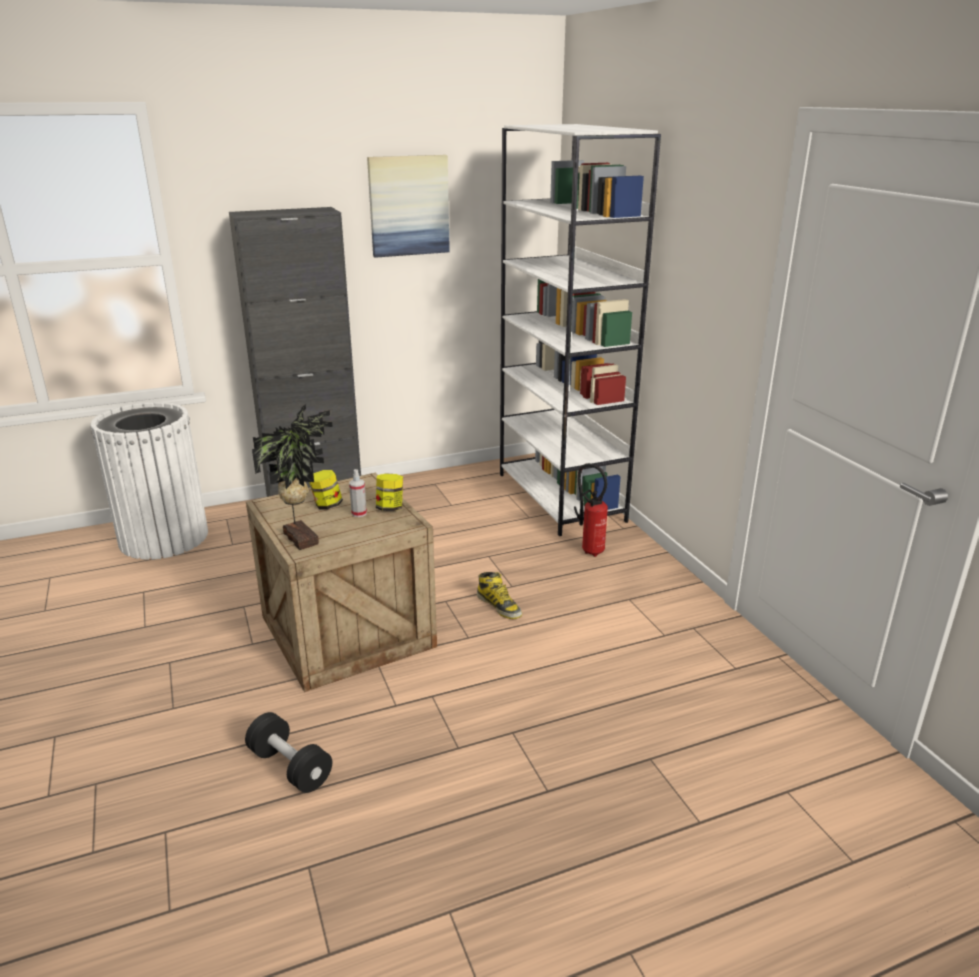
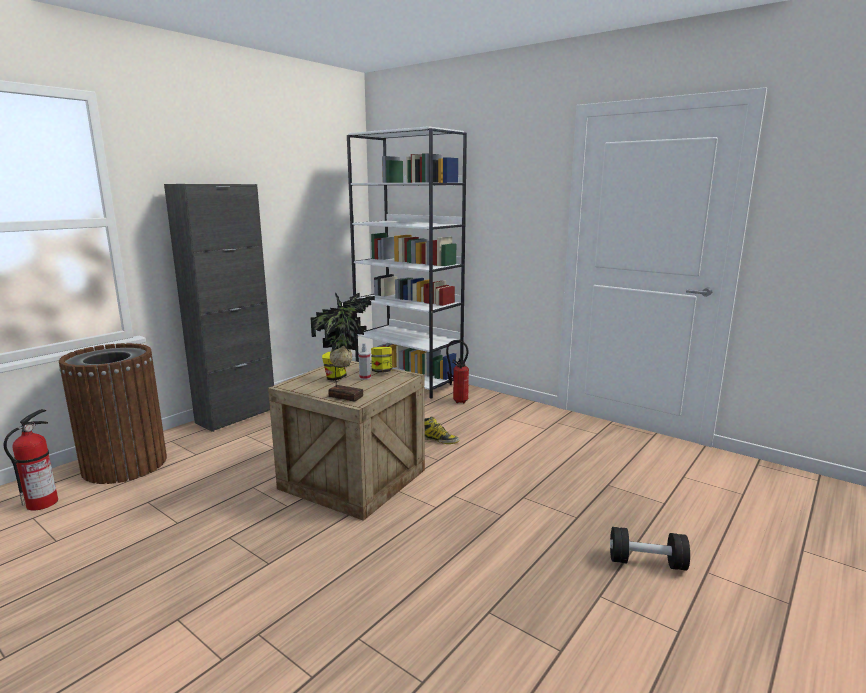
camera: 30 degrees left, 10 degrees down
white trash can [91,402,208,560] -> brown trash can [59,343,167,484]
black dumbbell [245,712,332,793] -> black dumbbell moved to [610,527,690,571]
picture [367,155,450,258] -> none
none -> fire extinguisher [4,409,58,511]

